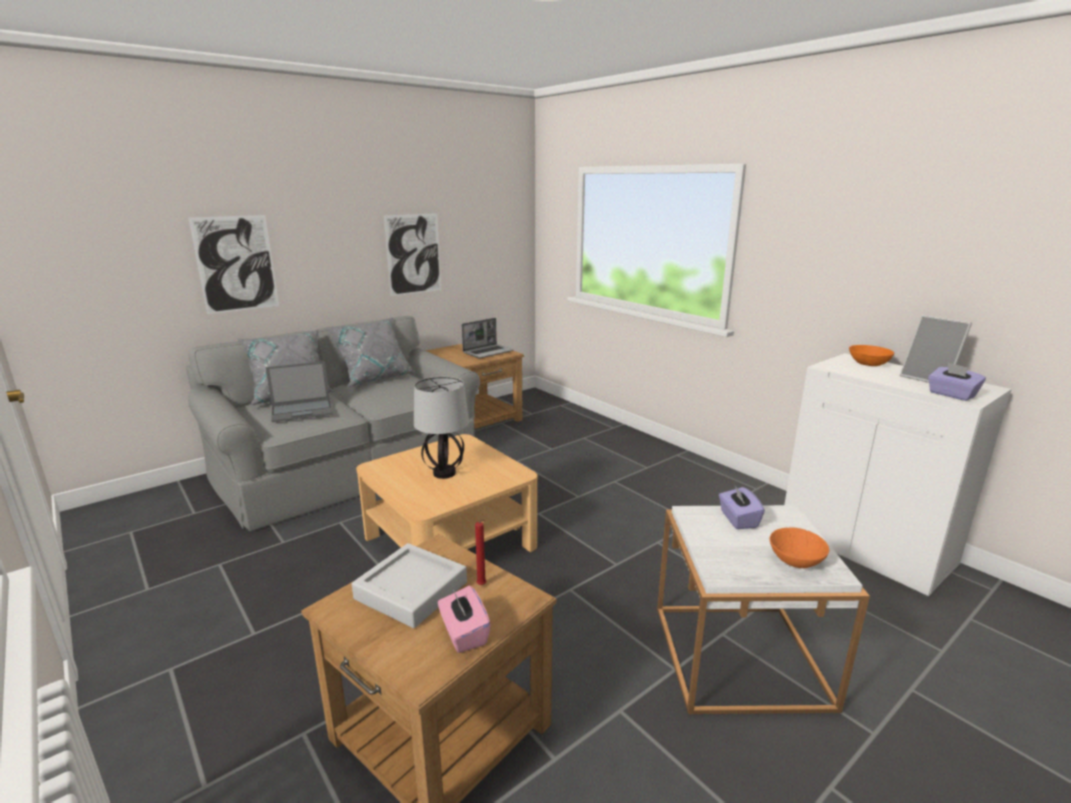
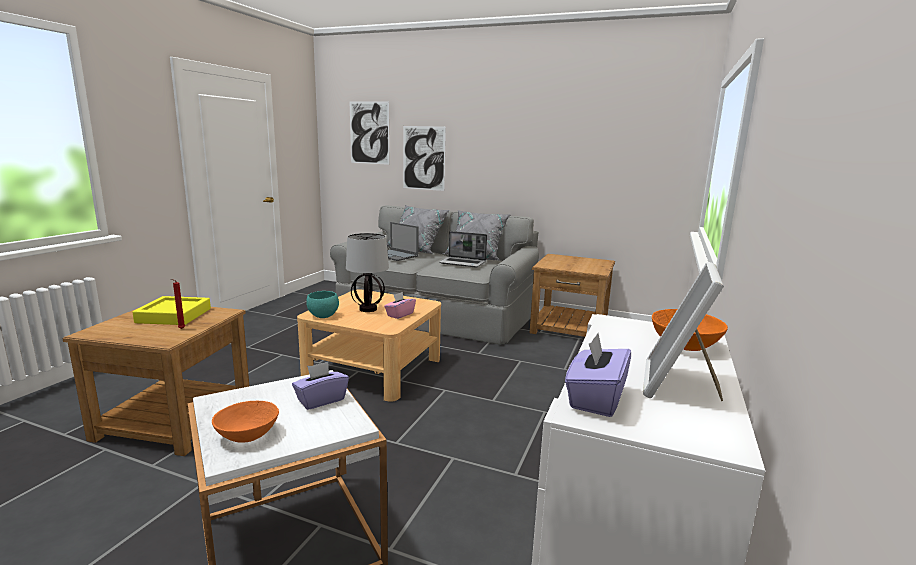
camera: 60 degrees right, 5 degrees down
grey tray [352,543,467,628] -> yellow tray [132,296,211,325]
picture [384,213,441,296] -> picture moved to [350,101,389,165]
pink tissue box [438,586,491,653] -> pink tissue box moved to [384,292,416,319]
laptop [462,318,513,358] -> laptop moved to [439,231,487,268]
none -> turquoise bowl [306,291,339,318]

